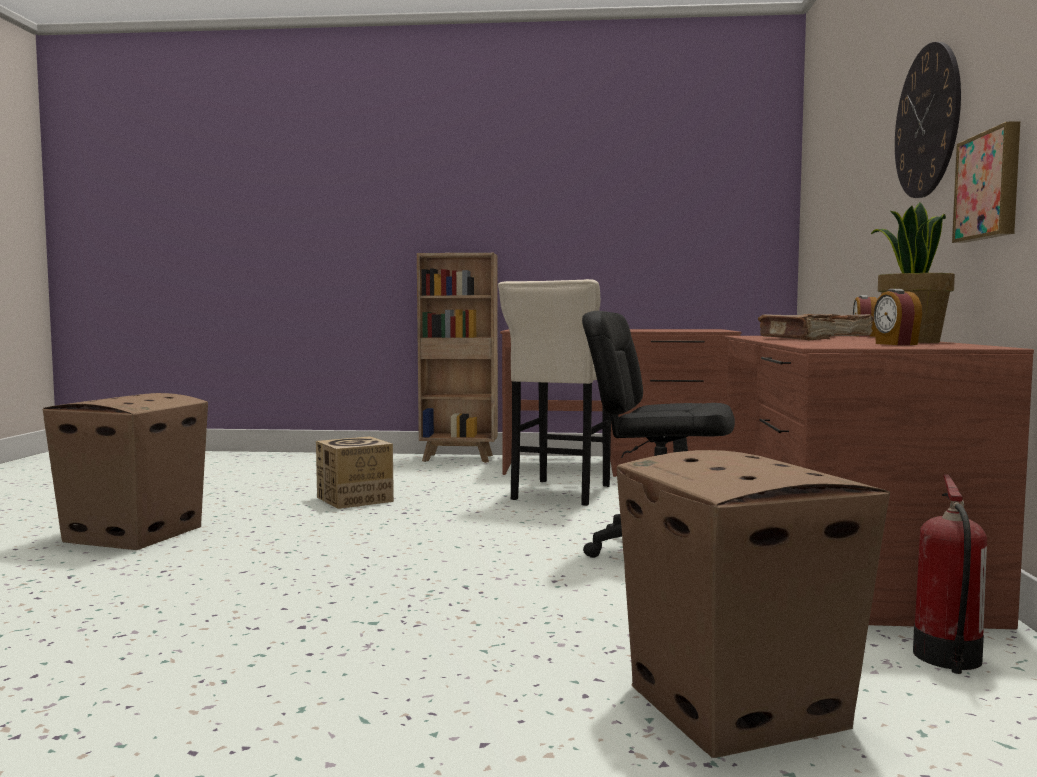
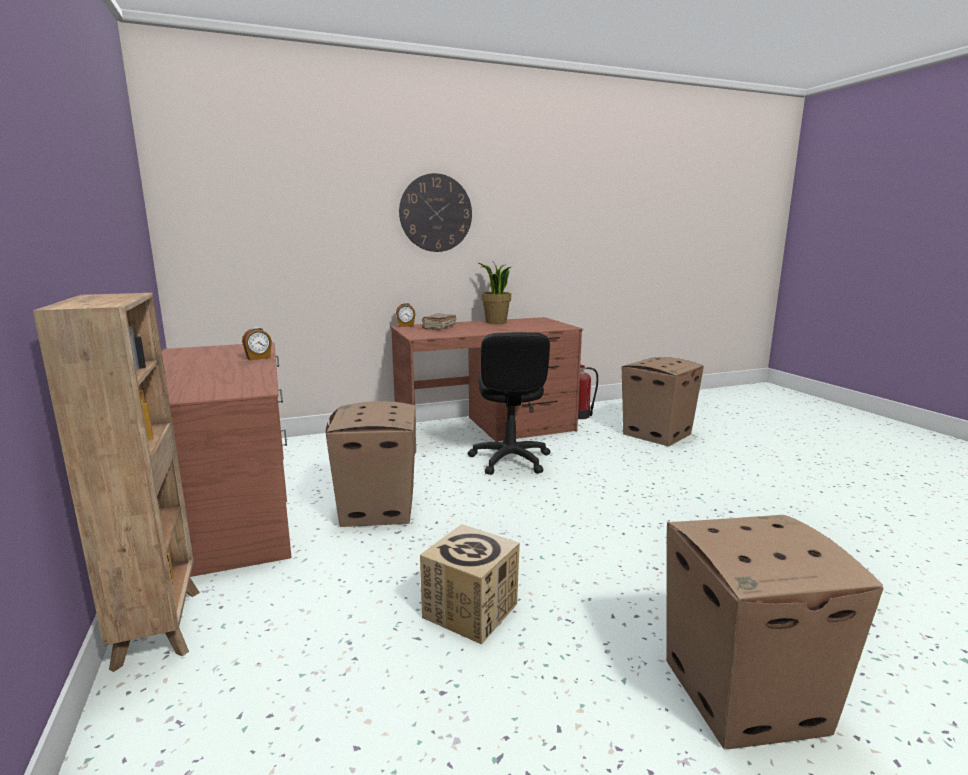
camera: 115 degrees left, 10 degrees up
beige stool [498,279,611,506] -> cardboard box [326,401,416,527]
brown book [758,314,836,340] -> none
alarm clock [873,289,922,345] -> alarm clock moved to [242,327,272,360]
picture [952,121,1020,243] -> none

